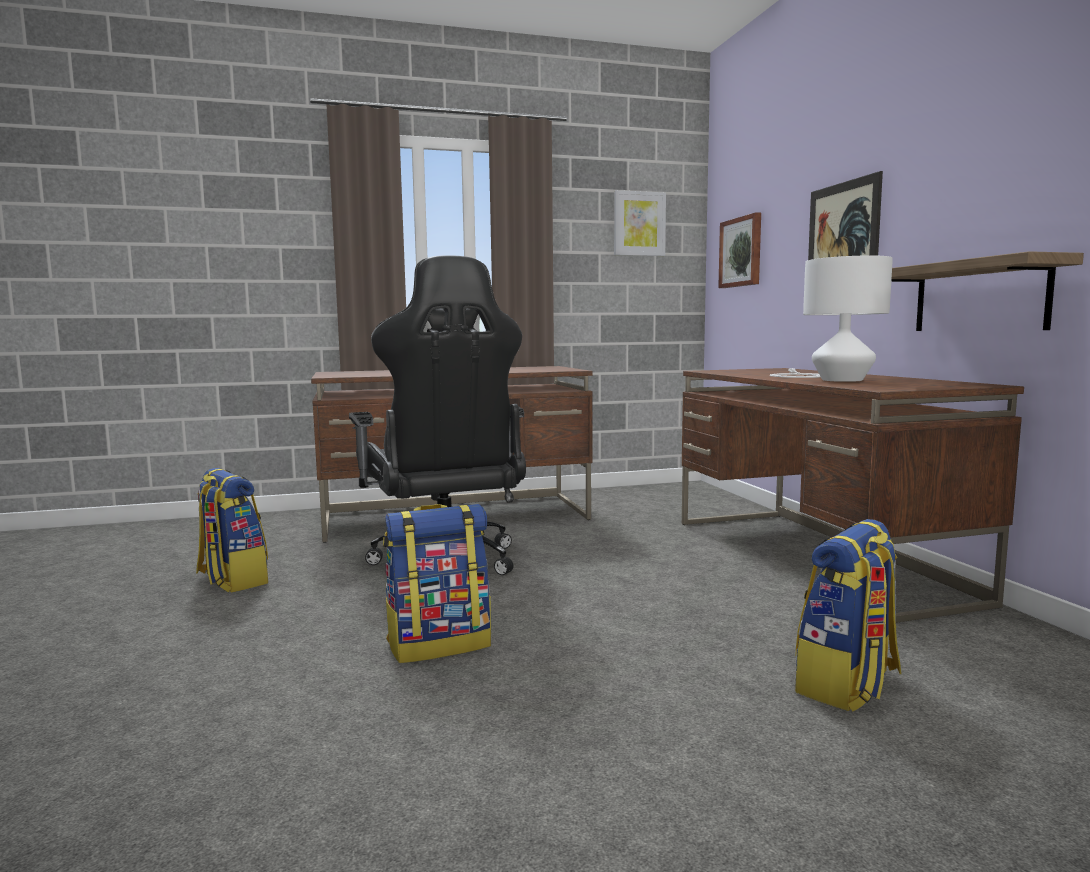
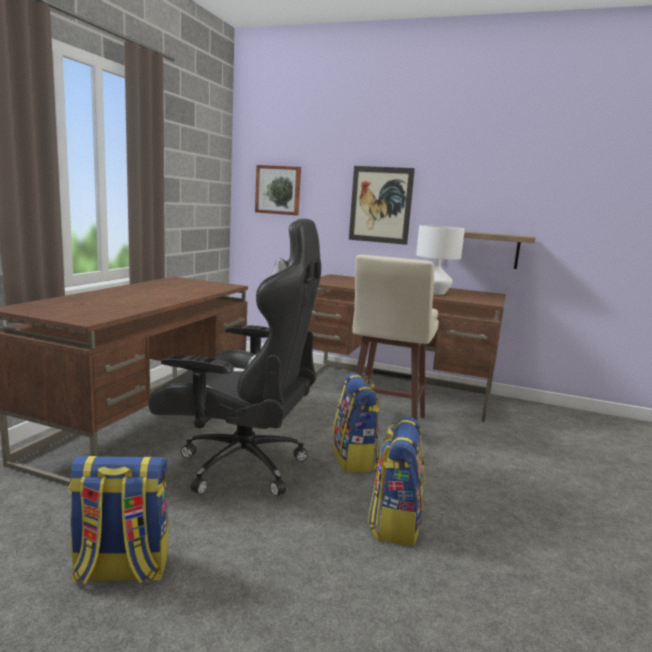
camera: 55 degrees left, 5 degrees up
picture [614,190,666,256] -> none
backpack [795,519,902,712] -> backpack moved to [332,373,380,472]
none -> beige stool [352,255,439,421]

